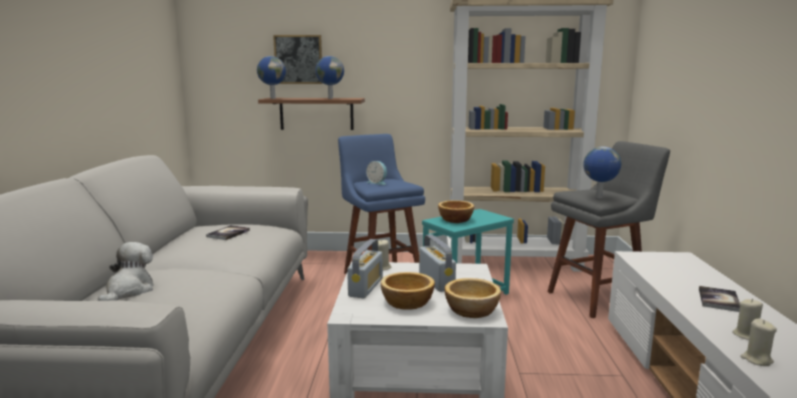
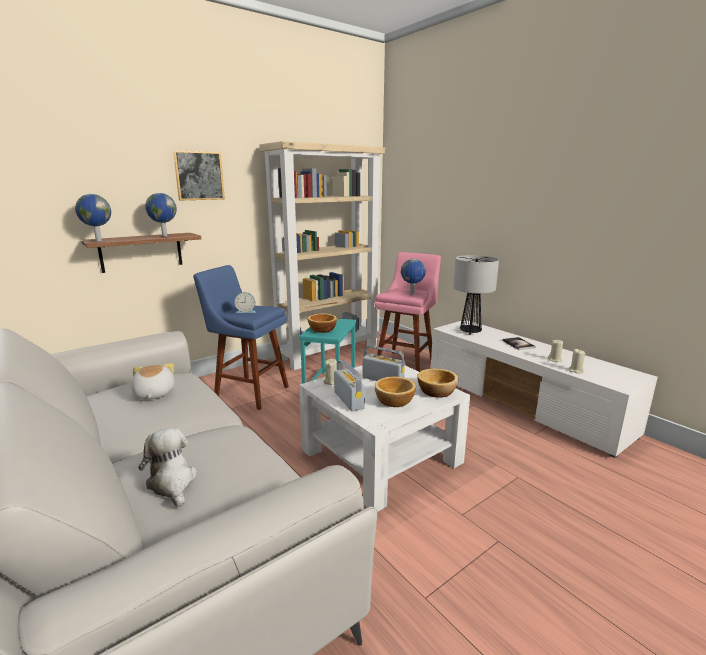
camera: 40 degrees left, 5 degrees up
book [206,225,250,240] -> plush toy [131,363,174,399]
picture [273,35,323,84] -> picture moved to [173,150,225,201]
grey stool [548,141,670,318] -> pink stool [374,252,441,372]
none -> table lamp [453,255,499,335]

